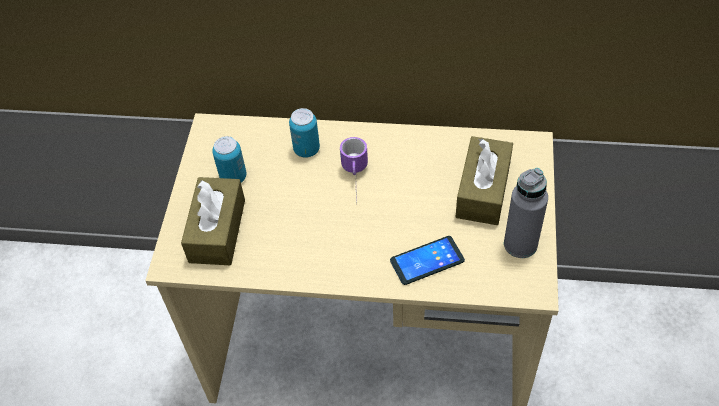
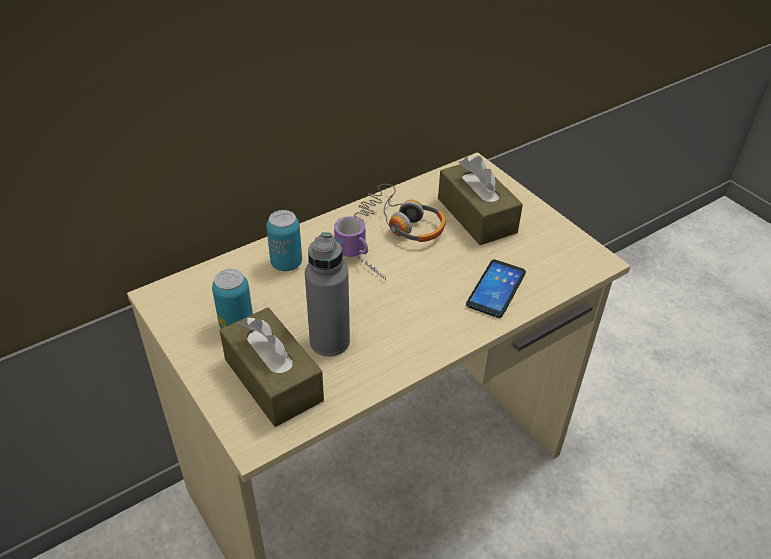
camera: 45 degrees left, 10 degrees down
grey bottle [504,168,548,258] -> grey bottle moved to [305,232,350,357]
none -> headphones [354,184,446,242]

